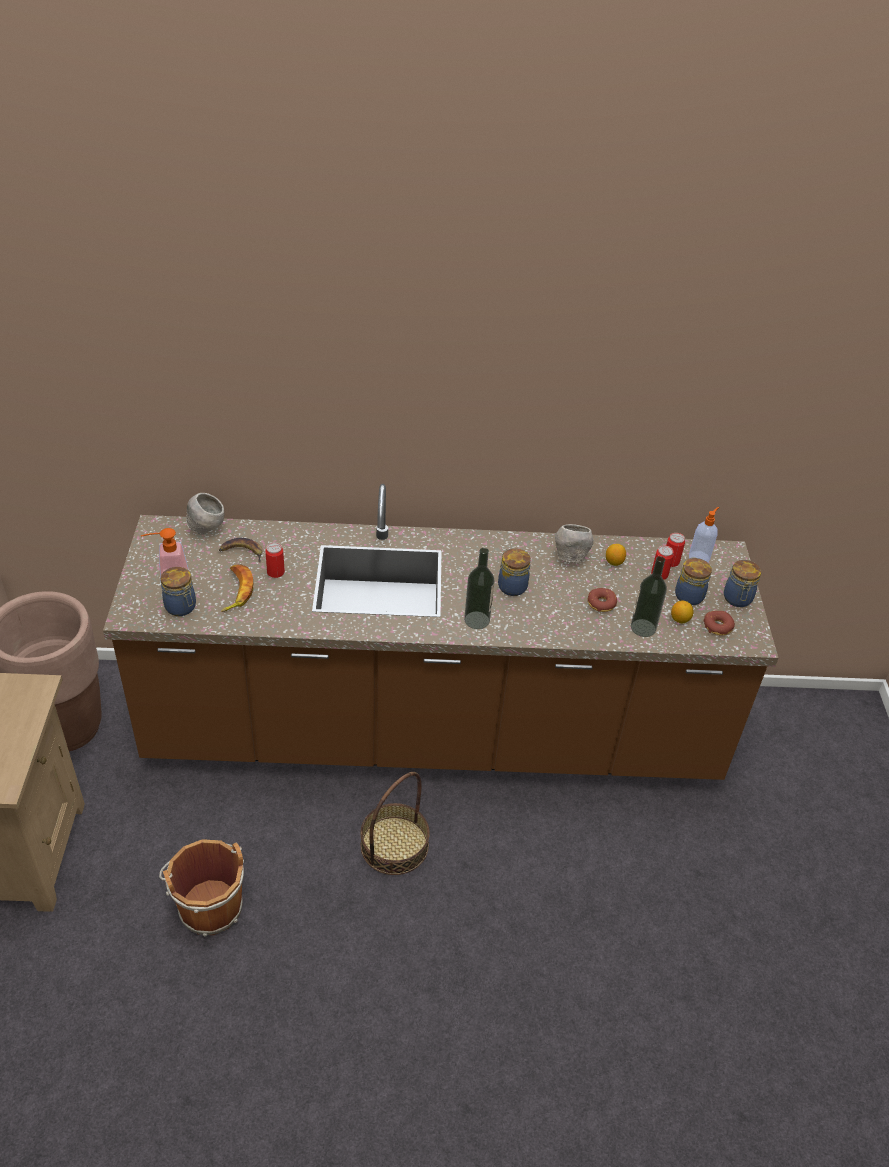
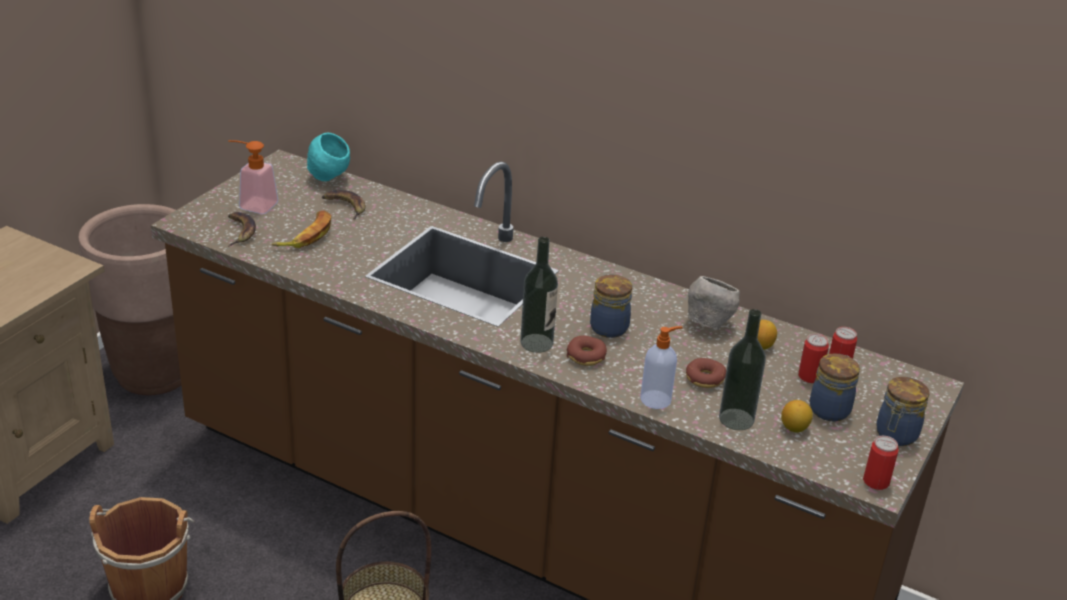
camera: 30 degrees right, 10 degrees down
jar [161,567,196,616] -> banana [228,212,256,246]
grey bowl [186,493,224,535] -> turquoise bowl [307,133,350,181]
can [265,542,285,578] -> can moved to [863,436,899,490]
soap dispenser [689,507,719,562] -> soap dispenser moved to [640,326,683,409]
donut [703,611,735,635] -> donut moved to [566,335,607,366]

